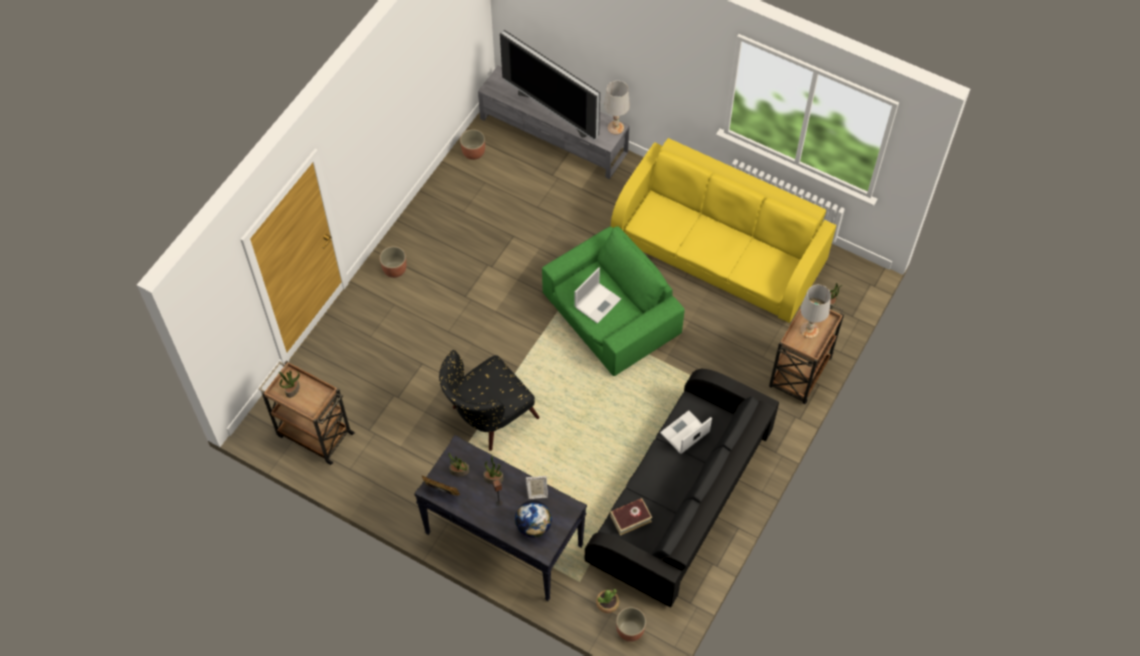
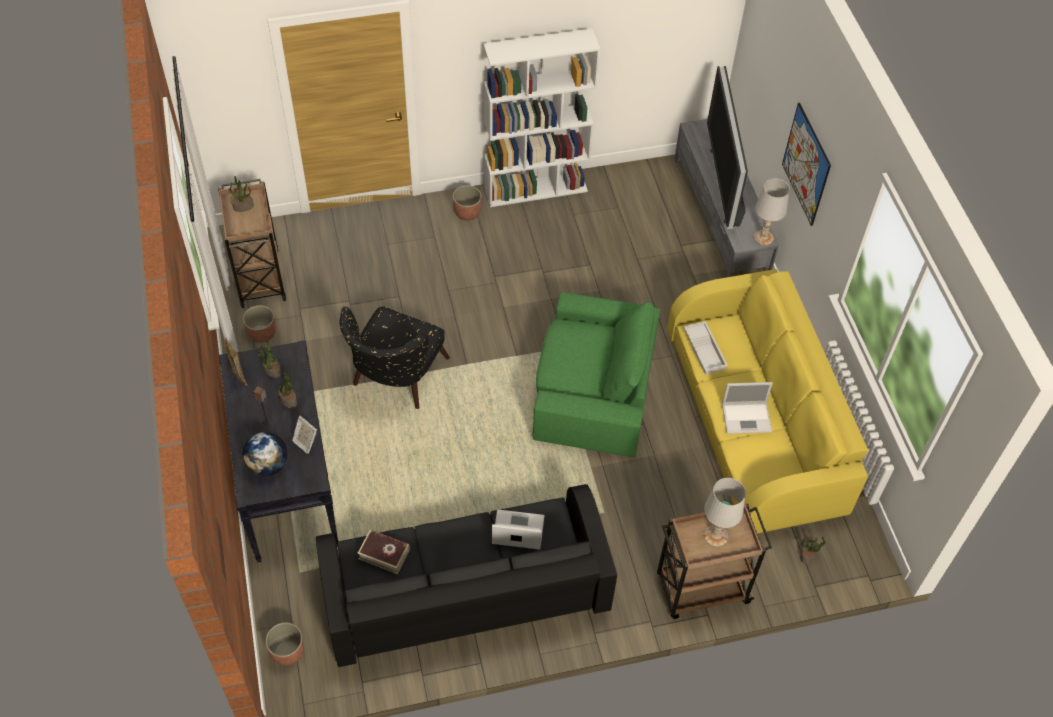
camera: 45 degrees right, 5 degrees down
black armchair [439,350,539,451] -> black armchair turned 75 degrees counterclockwise [340,306,450,409]
planter [460,129,485,160] -> planter moved to [243,305,276,343]
laptop [575,267,621,324] -> laptop moved to [722,382,773,434]
potted plant [596,589,620,613] -> none
none -> white bookcase [483,28,600,207]
none -> white tray [684,321,728,375]
none -> picture [782,103,831,226]

